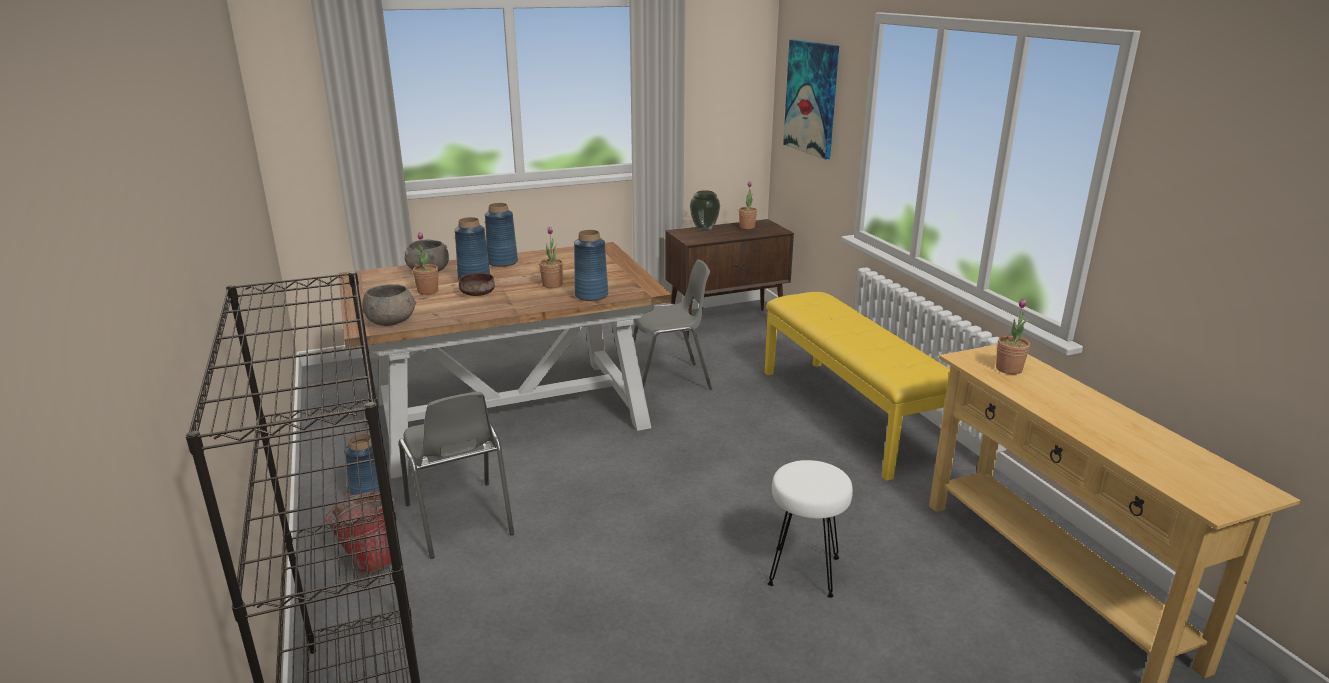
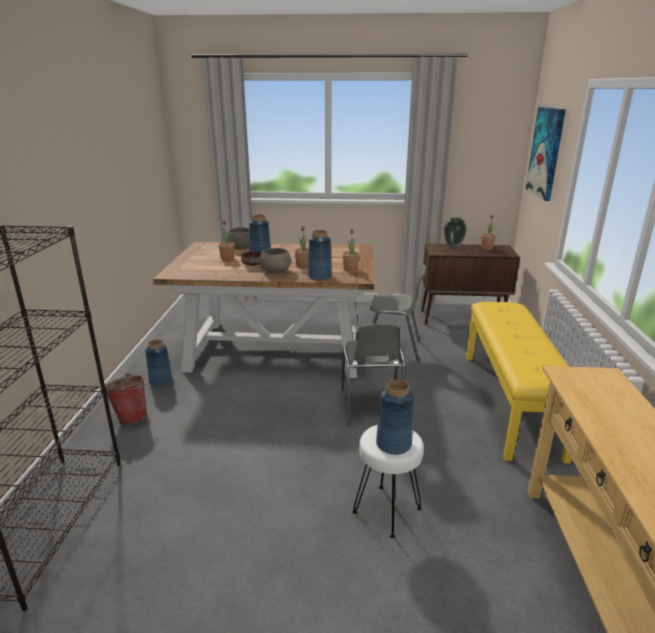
camera: 25 degrees right, 0 degrees up
grey bowl [362,284,416,326] -> grey bowl moved to [259,248,292,273]
grey chair [399,392,514,559] -> grey chair moved to [341,323,405,426]
blue vase [485,203,518,267] -> blue vase moved to [376,380,414,455]
potted plant [996,299,1030,374] -> potted plant moved to [343,229,359,272]

